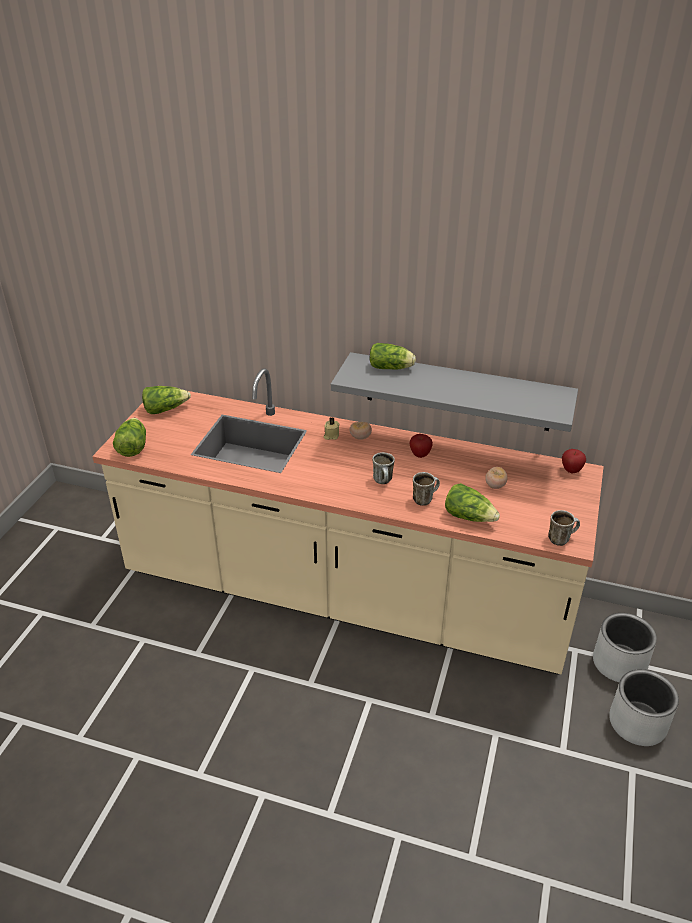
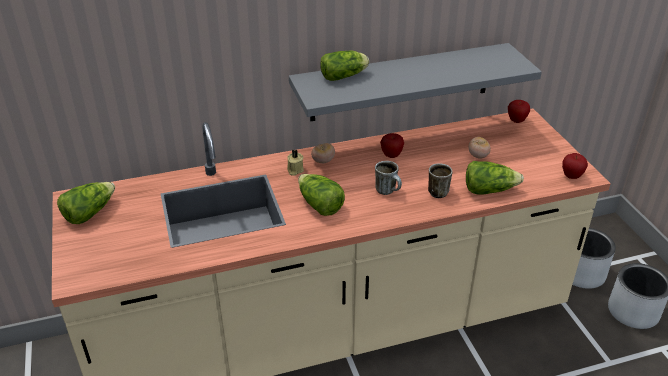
camera: 35 degrees left, 0 degrees up
lettuce [113,418,146,457] -> lettuce moved to [298,174,345,216]
mug [548,510,580,546] -> apple [562,153,588,179]

